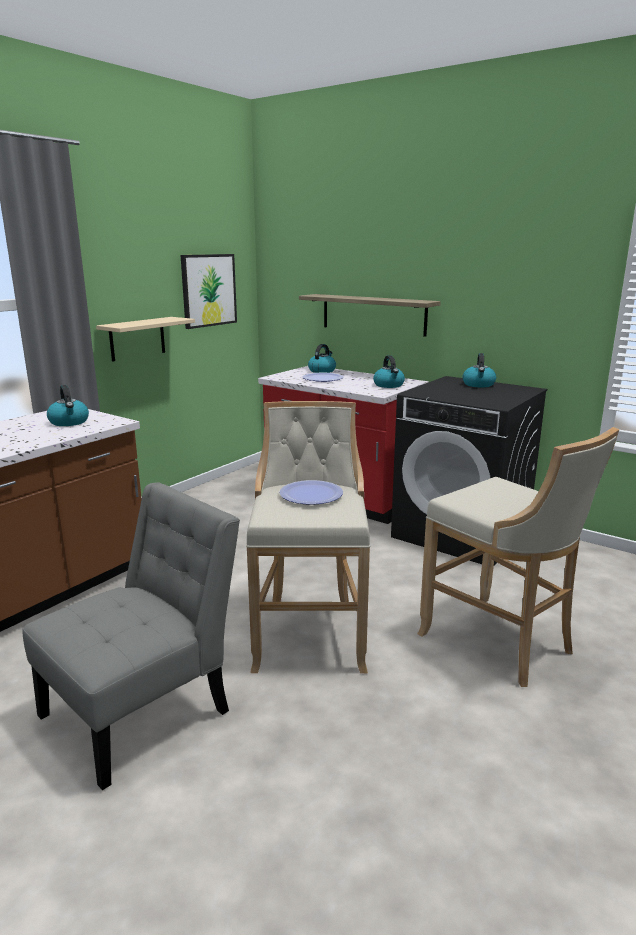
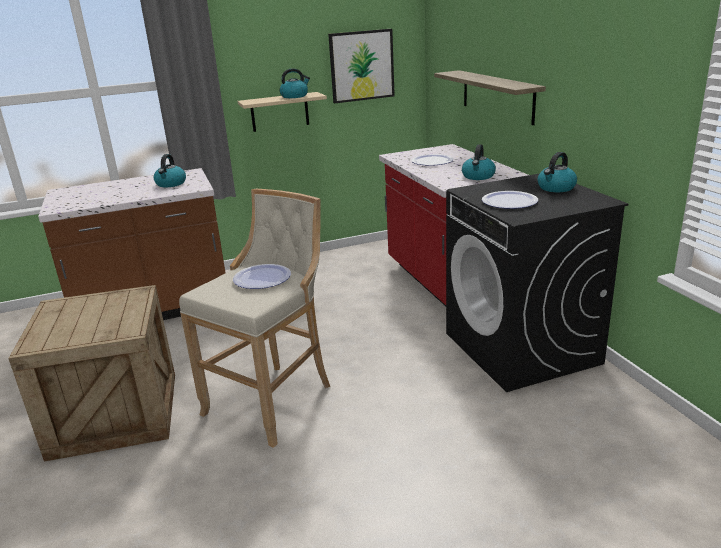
camera: 35 degrees right, 5 degrees up
grey chair [22,482,240,790] -> crate [8,285,175,462]
kettle [308,344,336,373] -> kettle moved to [280,68,310,98]
beige stool [417,427,620,687] -> none
none -> plate [482,191,538,209]

